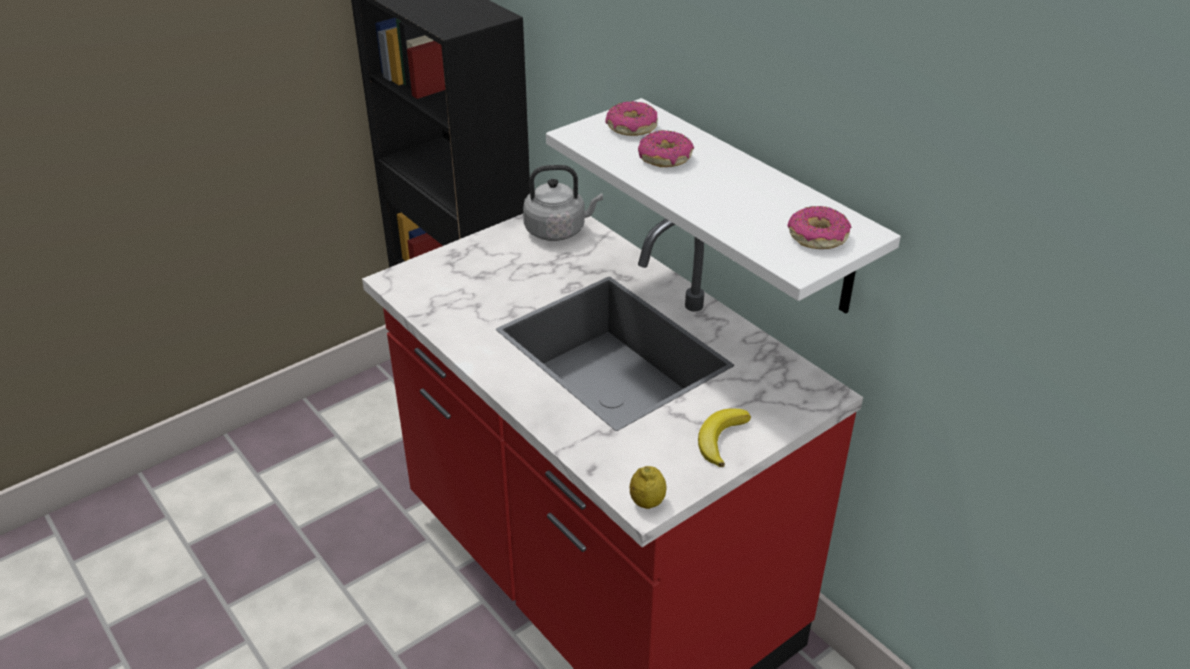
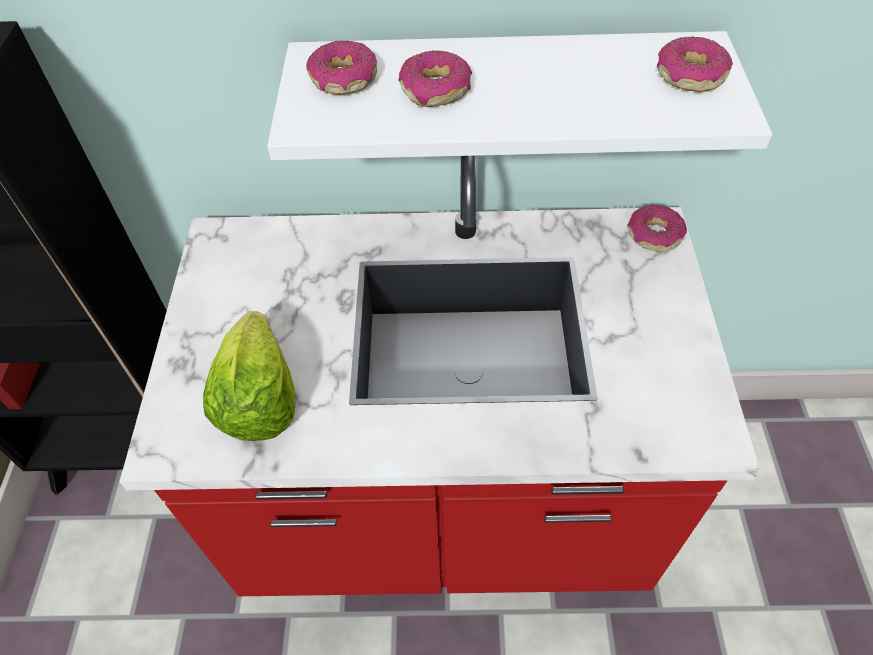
camera: 50 degrees left, 15 degrees up
grey kettle [523,165,603,241] -> none
lemon [630,466,667,509] -> none
banana [698,408,751,467] -> none
none -> lettuce [203,311,295,441]
none -> donut [627,205,687,252]

